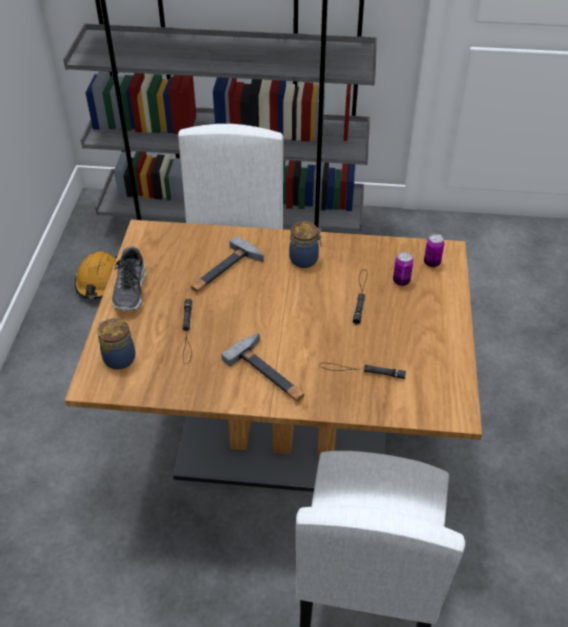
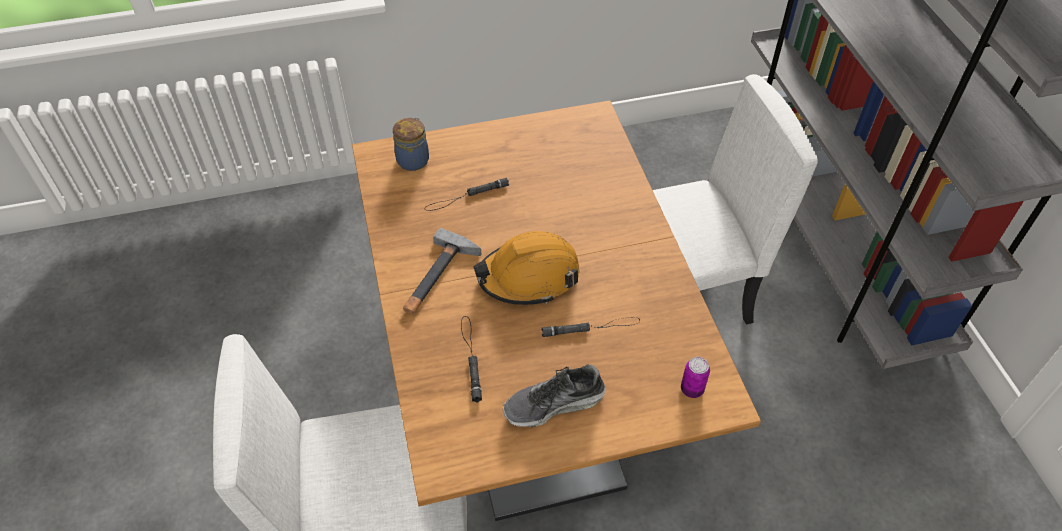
camera: 70 degrees right, 5 degrees up
orange hard hat [75,251,117,299] -> orange hard hat moved to [473,231,580,305]
shoe [112,247,146,311] -> shoe moved to [503,364,605,428]
hammer [191,236,264,292] -> none
jar [289,221,322,268] -> none
can [393,252,413,286] -> none

